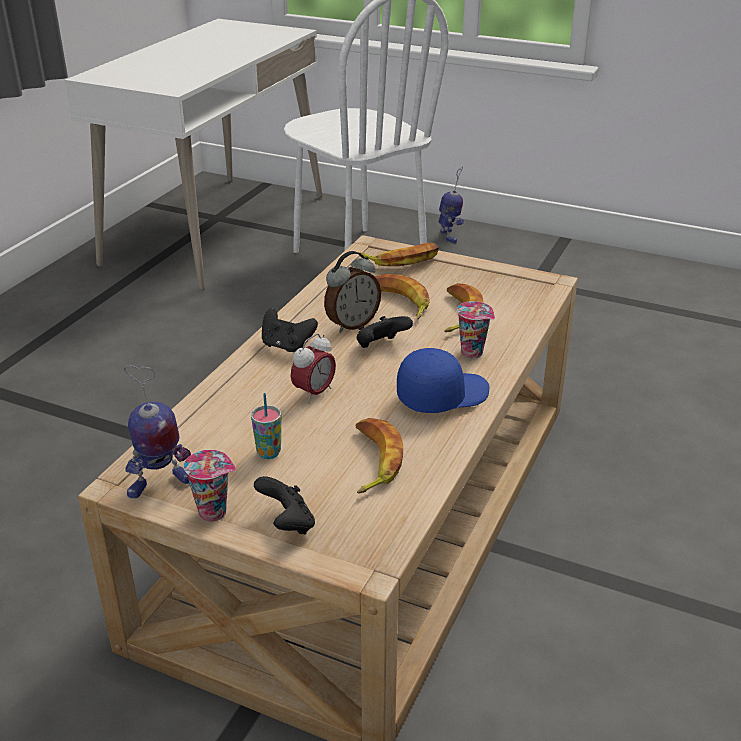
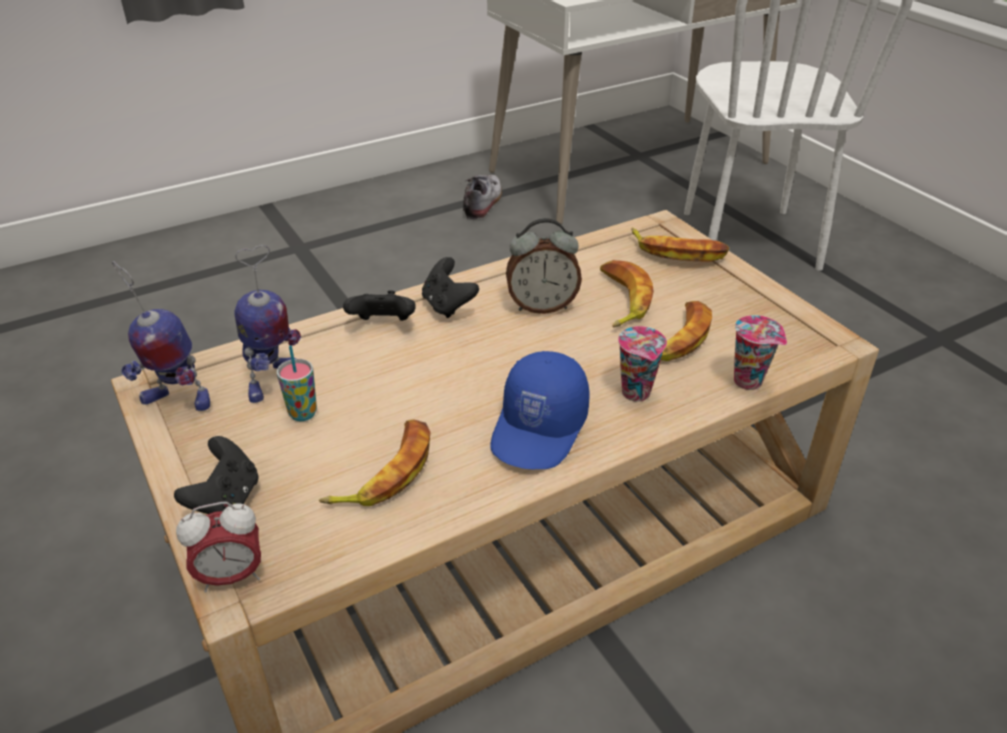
camera: 35 degrees right, 5 degrees up
cup [184,450,236,522] -> cup moved to [734,315,787,390]
alarm clock [291,333,336,404] -> alarm clock moved to [176,502,261,593]
black game controller [357,316,413,348] -> black game controller moved to [343,290,416,321]
blue cap [397,348,489,413] -> blue cap turned 105 degrees clockwise [490,351,590,469]
toy robot [438,167,464,243] -> toy robot moved to [234,245,301,403]
none -> shoe [463,174,502,219]

